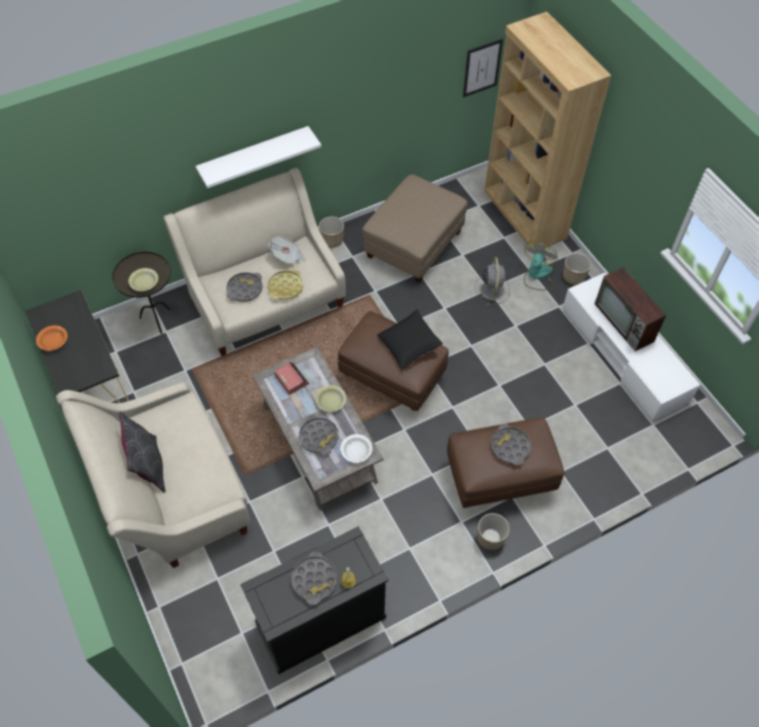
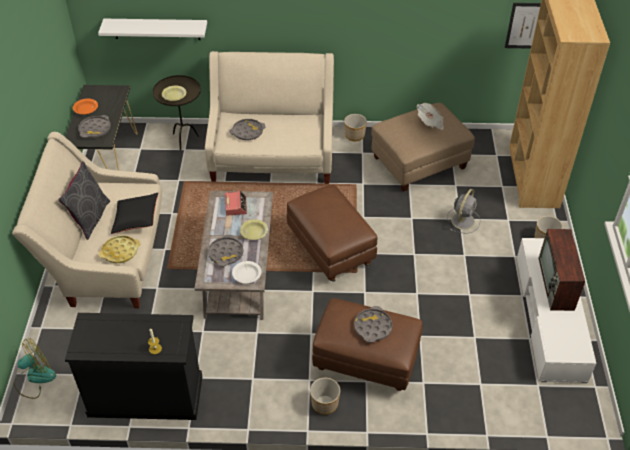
camera: 30 degrees right, 10 degrees down
white shelf [196,126,321,188] -> white shelf moved to [98,19,207,40]
newspaper [268,236,305,264] -> newspaper moved to [417,103,444,130]
yellow tray [268,270,303,300] -> yellow tray moved to [98,235,140,263]
grey tray [291,552,337,605] -> grey tray moved to [78,115,111,138]
black pillow [377,309,443,371] -> black pillow moved to [111,193,159,234]
fan [524,240,558,291] -> fan moved to [13,338,56,399]

